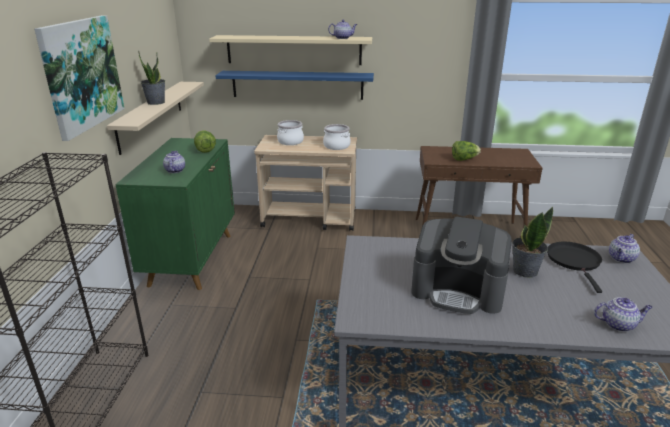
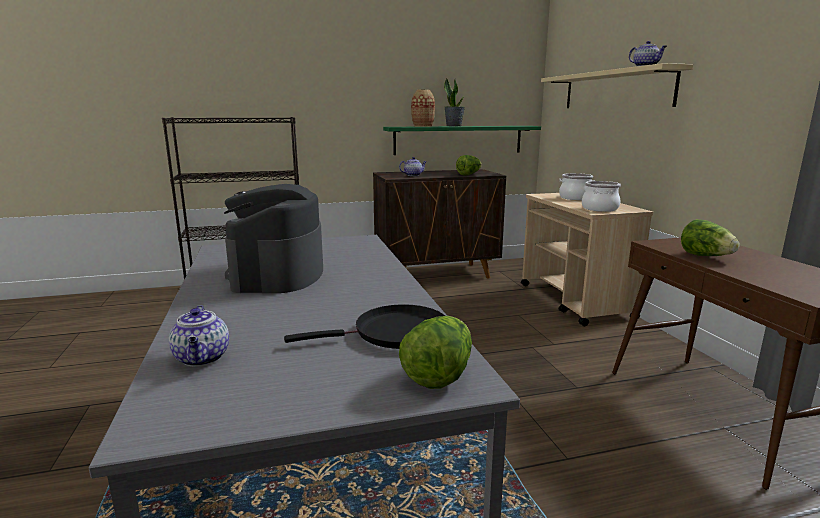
camera: 70 degrees right, 10 degrees down
picture [34,15,125,141] -> none
beige shelf [107,82,204,155] -> green shelf [383,126,541,155]
green cabinet [115,138,235,290] -> brown cabinet [373,169,506,278]
blue shelf [215,71,374,100] -> none
potted plant [512,207,553,278] -> none
teapot [609,234,640,263] -> lettuce [399,316,472,389]
none -> vase [411,89,435,127]

